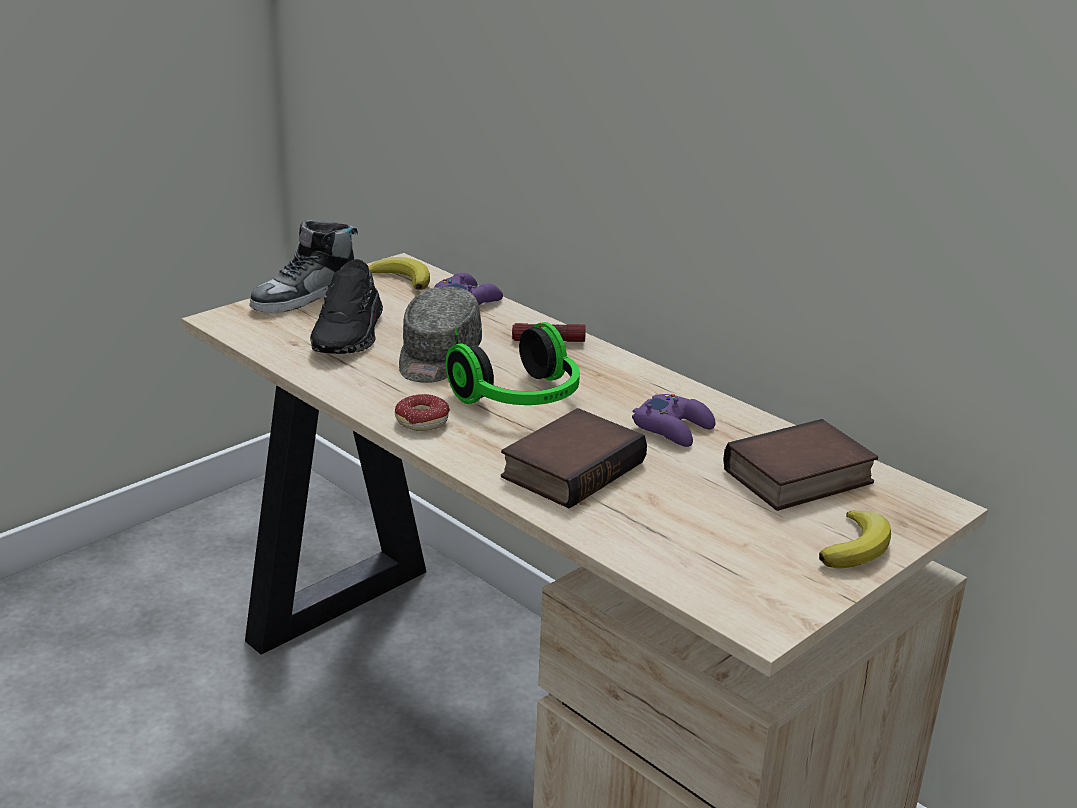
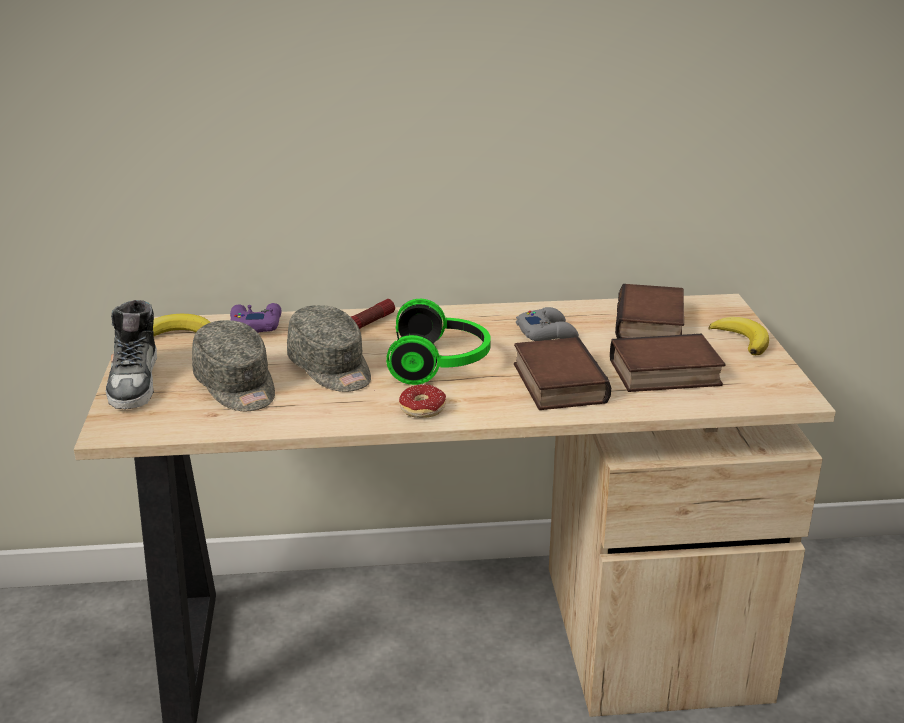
camera: 50 degrees left, 0 degrees up
black shoe [310,259,383,354] -> grey cap [192,320,275,411]
purple game controller [632,394,715,447] -> grey game controller [516,307,579,341]
none -> book [610,334,725,392]

